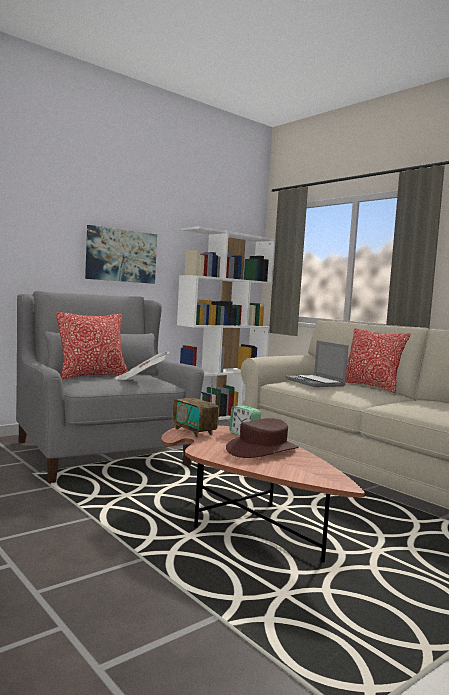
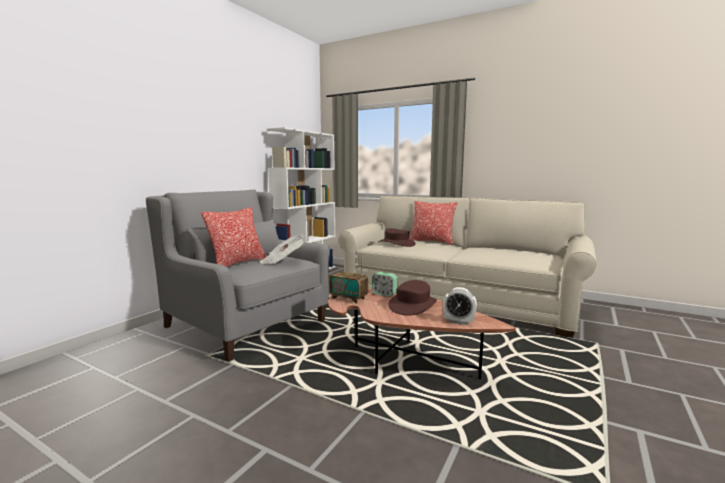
camera: 20 degrees left, 5 degrees up
picture [85,225,157,284] -> none
laptop [285,341,348,387] -> brown hat [378,228,416,247]
none -> alarm clock [443,287,477,325]

